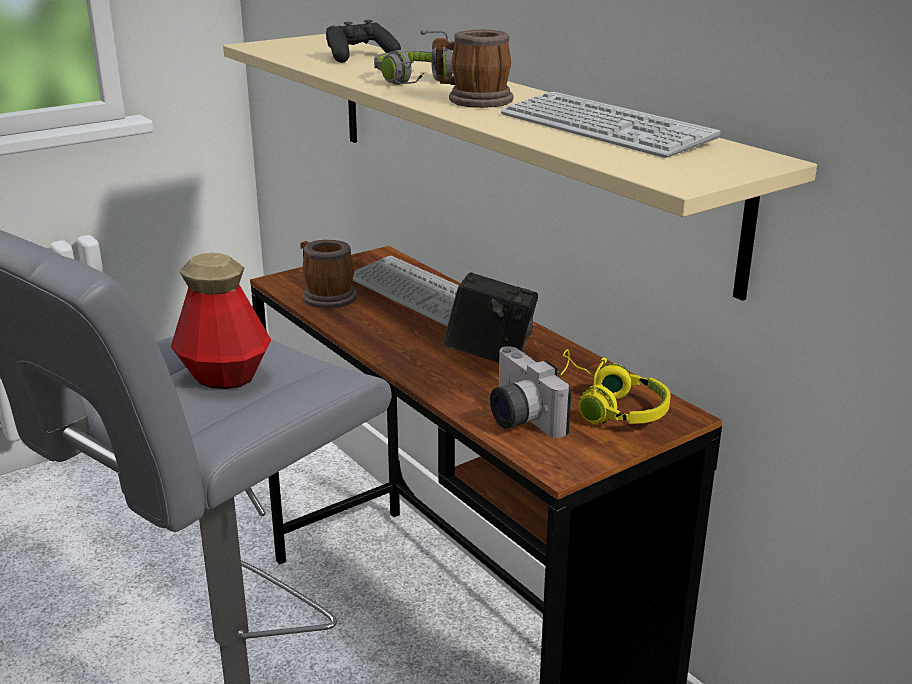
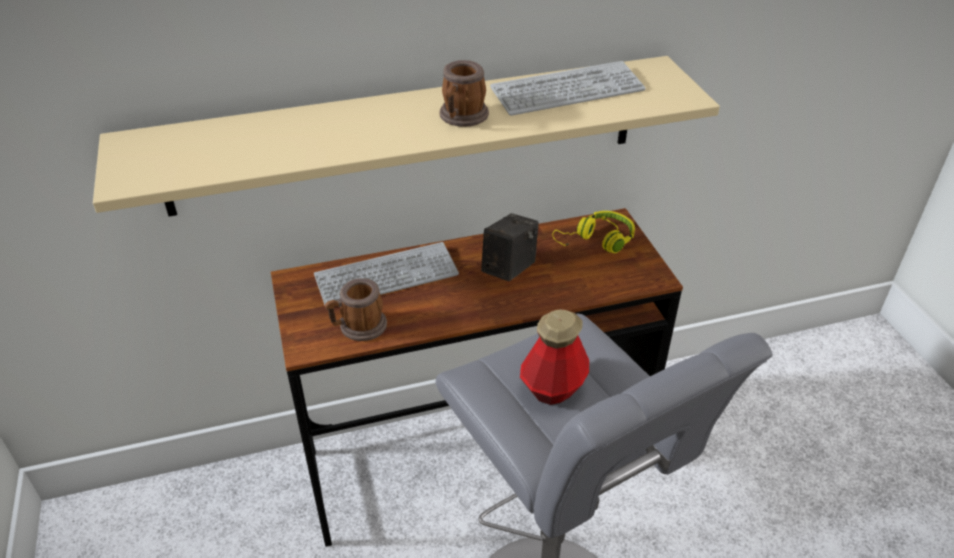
camera: 70 degrees left, 15 degrees up
black game controller [326,20,401,63] -> none
grey headphones [374,29,453,85] -> none
camera [490,346,572,438] -> none

